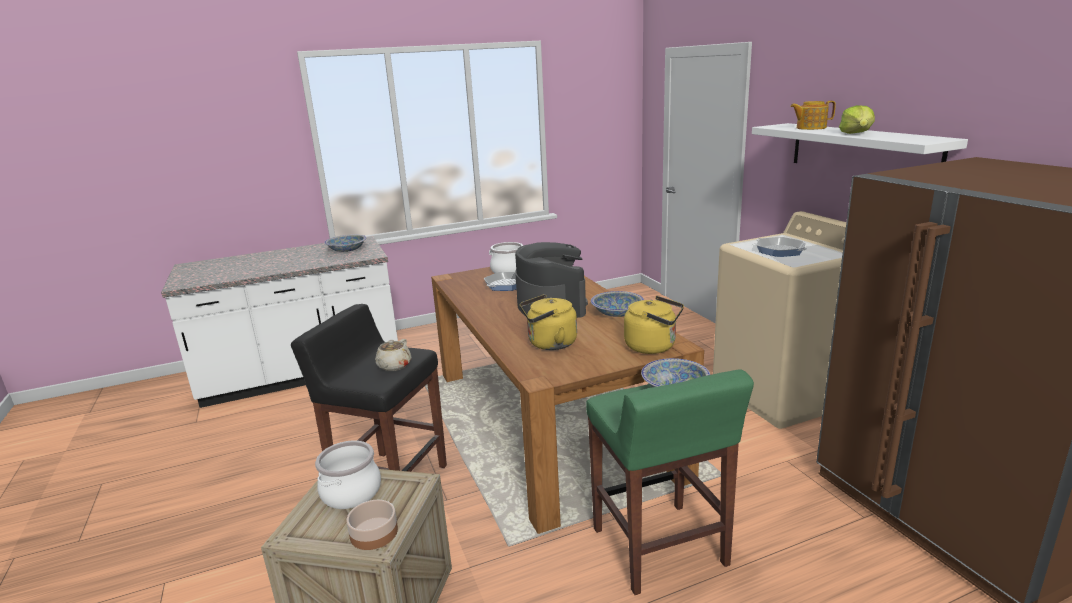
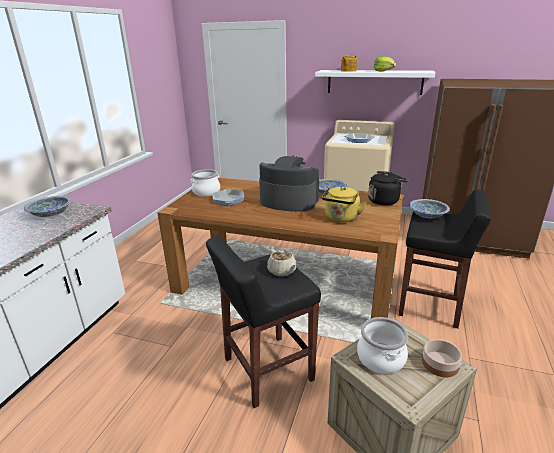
camera: 50 degrees left, 5 degrees up
green stool [586,369,754,595] -> black stool [399,189,491,329]
yellow kettle [624,296,684,354] -> black kettle [368,171,408,205]

